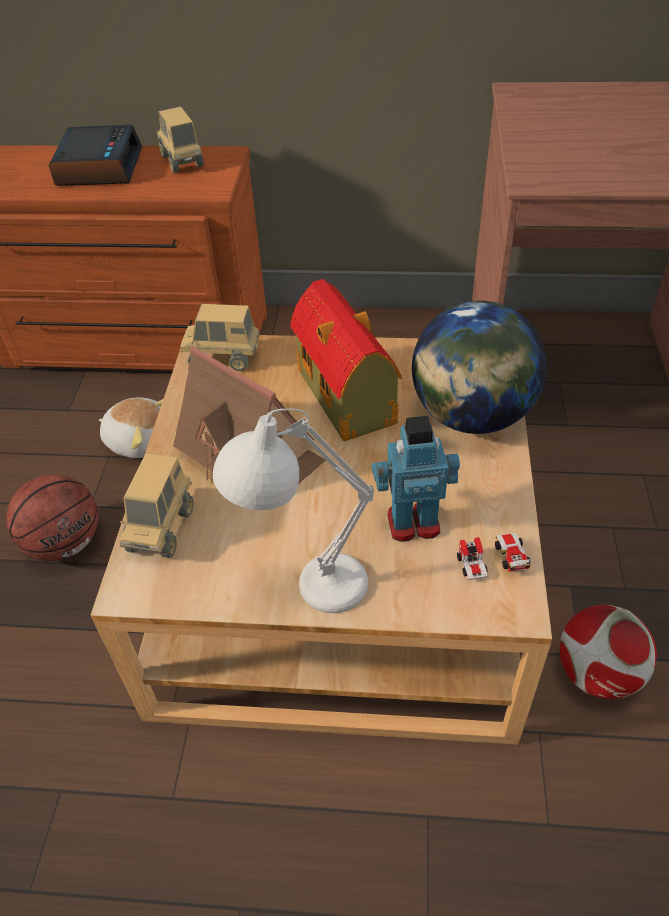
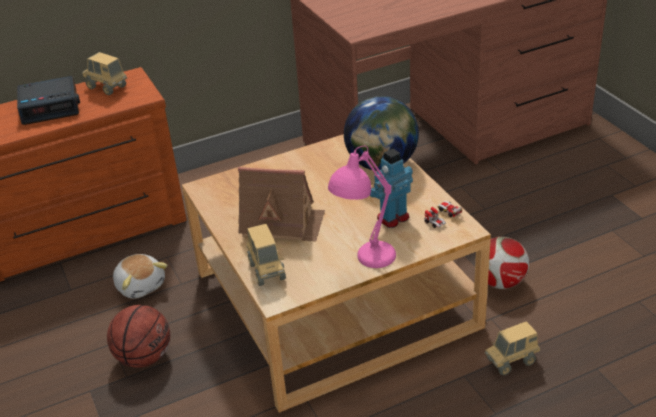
camera: 30 degrees left, 10 degrees down
alarm clock [49,125,142,186] -> alarm clock turned 105 degrees clockwise [17,76,80,125]
plush toy [99,398,163,458] -> plush toy turned 60 degrees clockwise [113,254,167,299]
toy truck [180,304,260,371] -> toy truck moved to [485,321,540,375]
white table lamp [213,409,374,613] -> pink table lamp [328,145,396,268]
toy house [290,279,402,441] -> none

